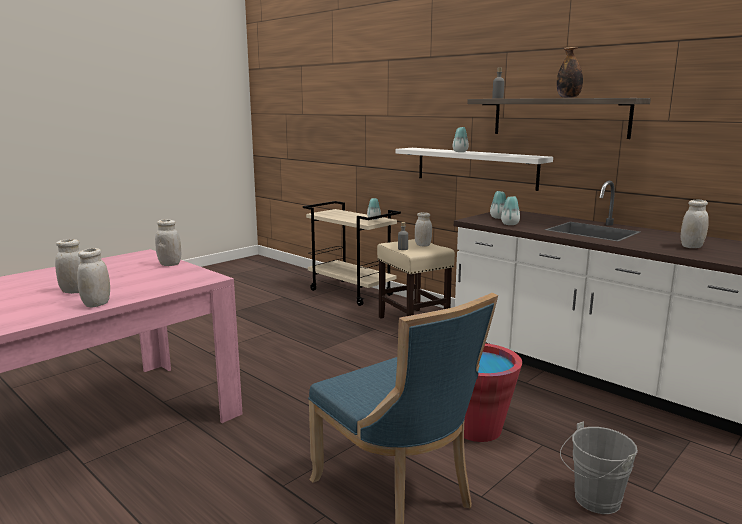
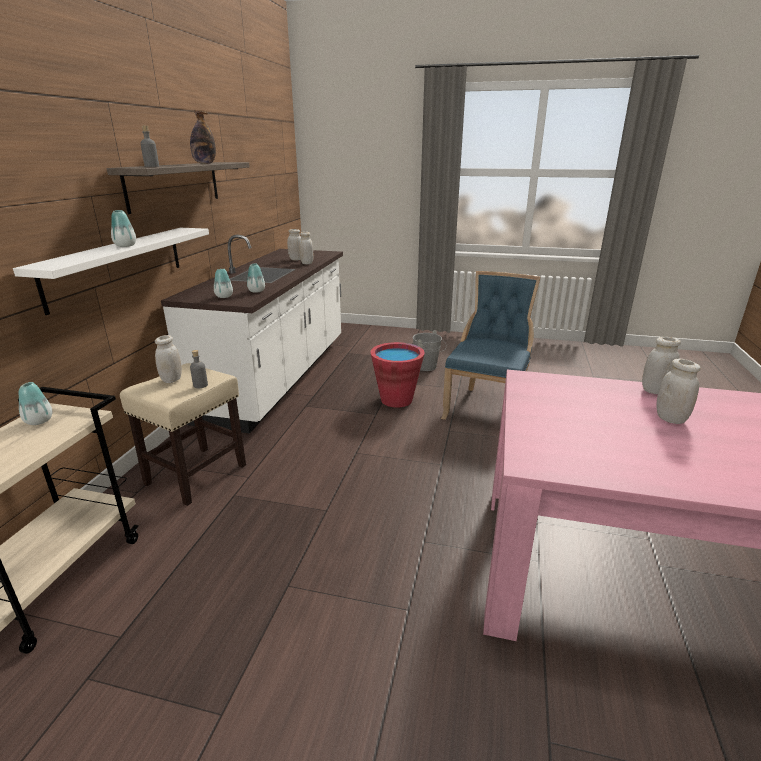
camera: 120 degrees left, 10 degrees up
white jar [155,220,181,266] -> white jar moved to [299,232,313,264]

